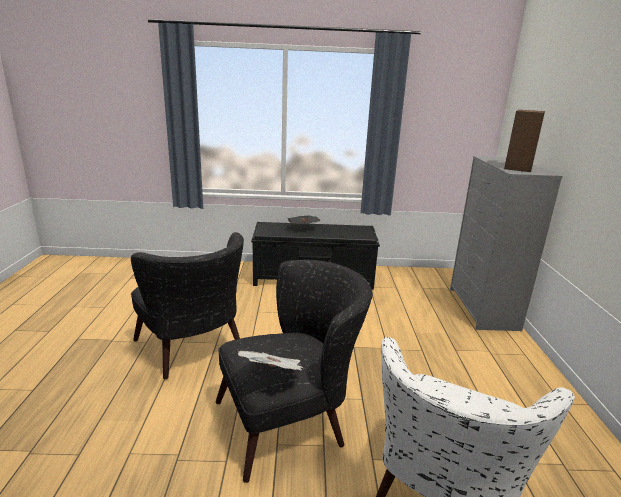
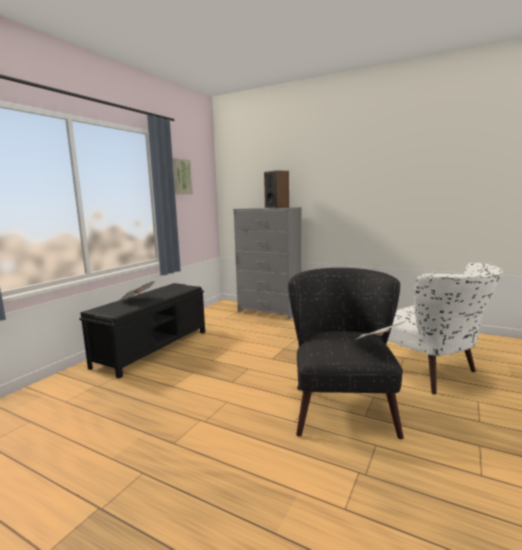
camera: 60 degrees left, 10 degrees down
black armchair [131,232,244,379] -> none
none -> picture [173,158,193,194]

